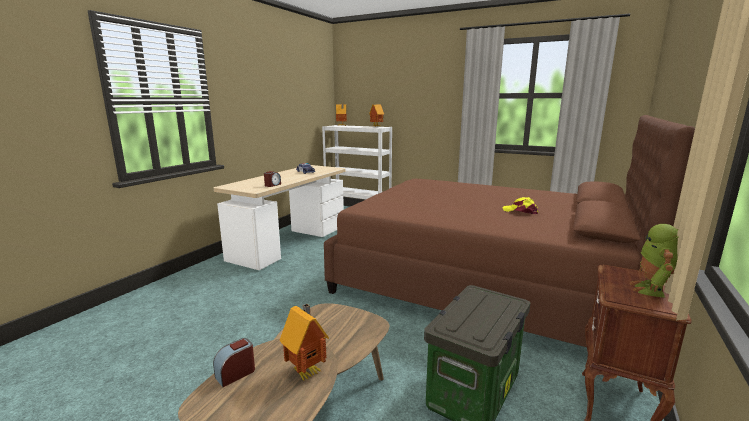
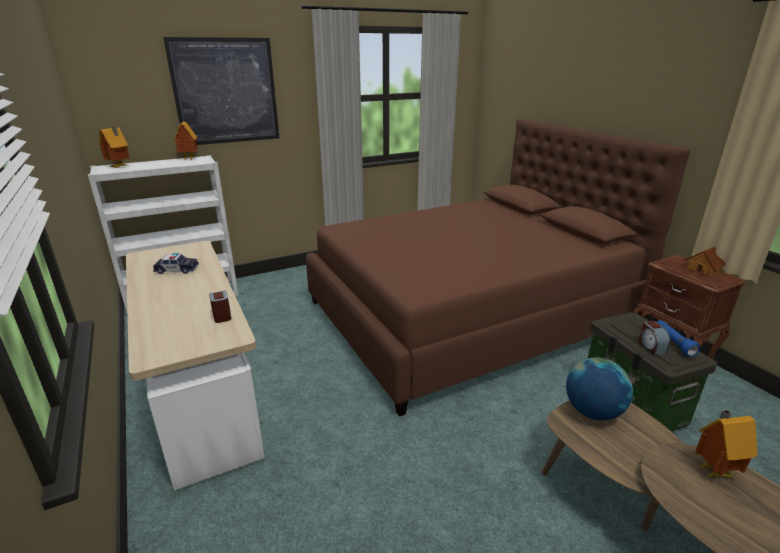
camera: 55 degrees left, 10 degrees up
alarm clock [213,338,255,387] -> alarm clock moved to [639,321,670,355]
yellow cap [503,197,538,214] -> none
toy robot [629,224,679,298] -> toy house [684,246,726,276]
none -> picture [163,37,279,145]
none -> globe [566,357,633,420]
none -> blue flashlight [657,320,701,357]

